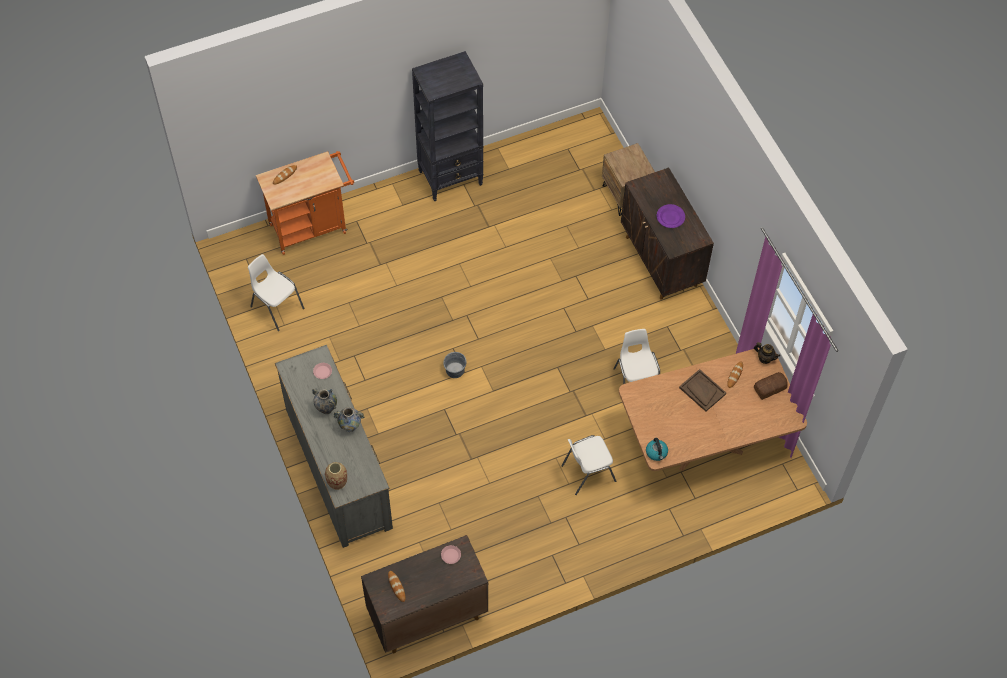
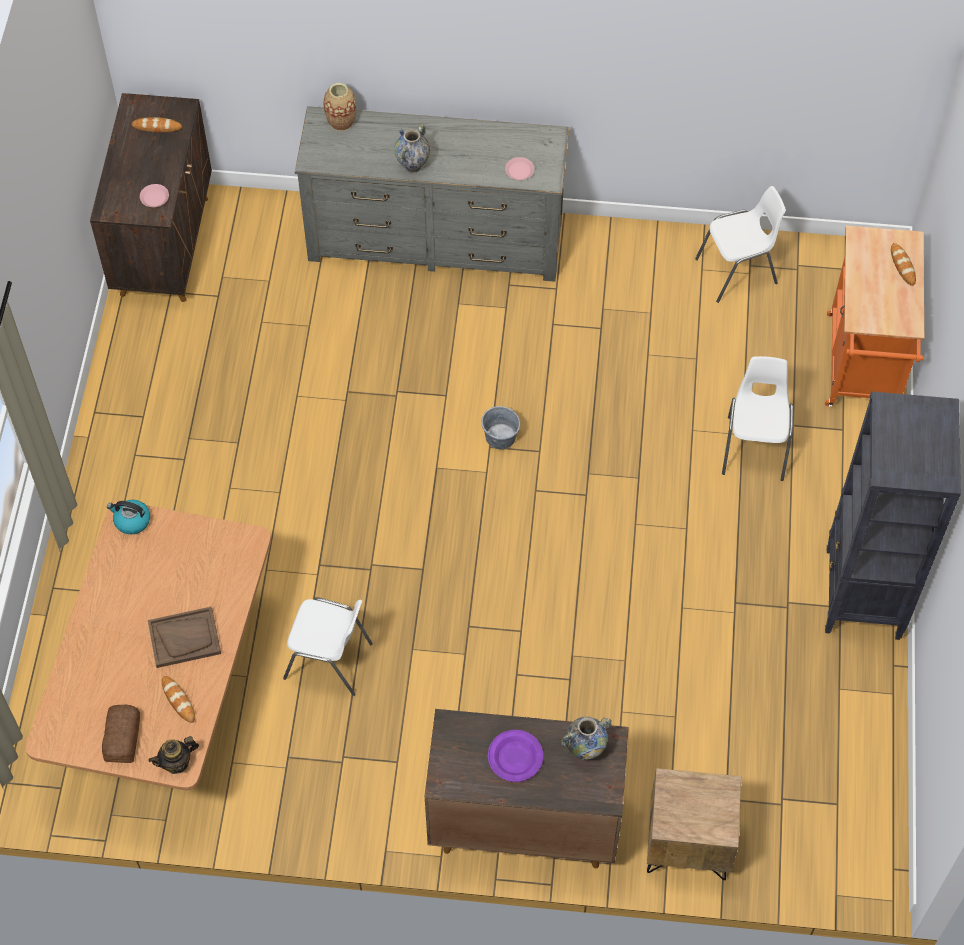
camera: 120 degrees right, 0 degrees up
vase [312,388,337,414] -> vase moved to [561,717,612,760]
white chair [561,435,616,495] -> white chair moved to [722,356,793,481]

